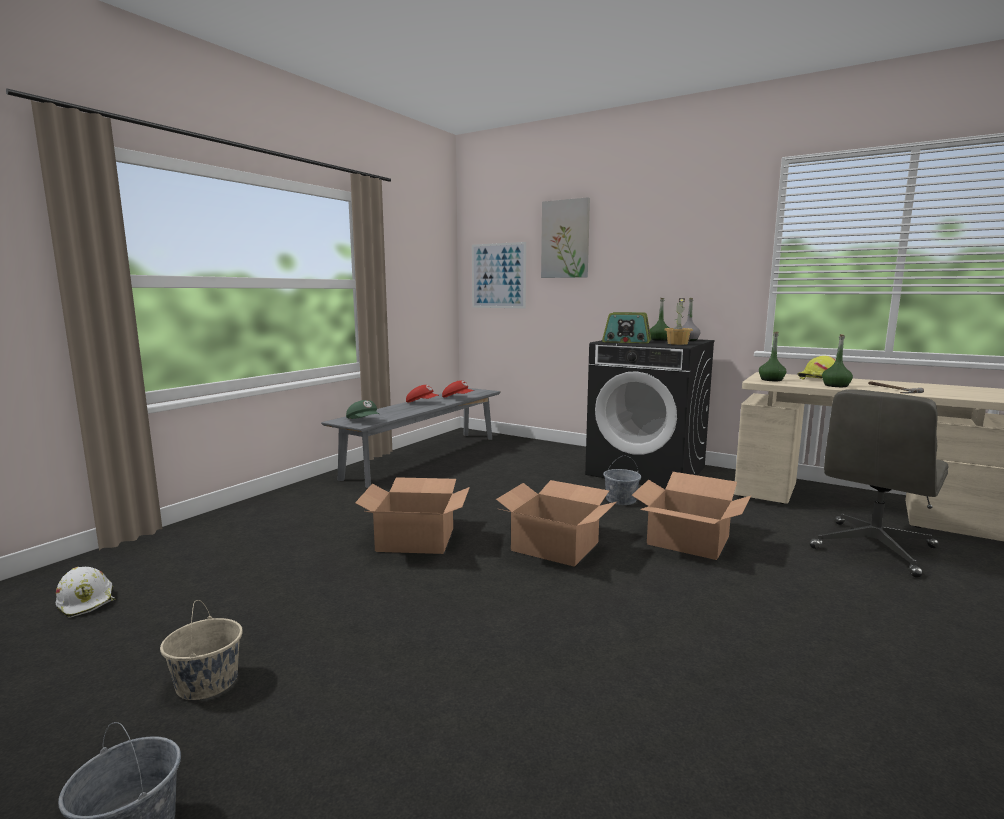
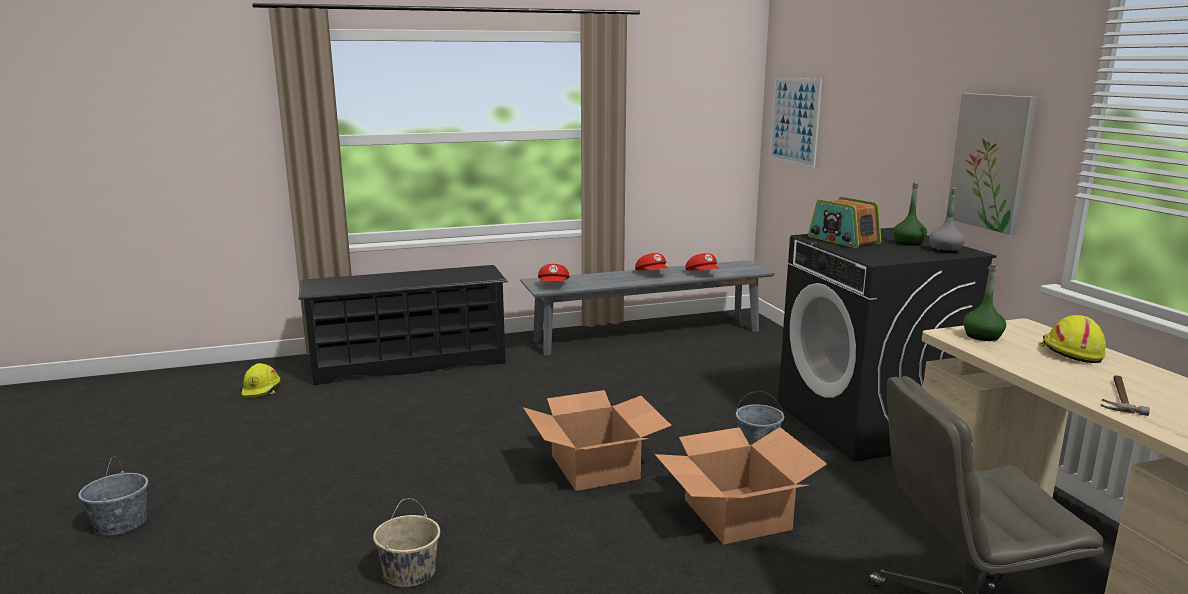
camera: 40 degrees right, 5 degrees up
white hard hat [56,567,115,618] -> yellow hard hat [241,363,281,397]
beige bucket [160,600,243,700] -> beige bucket moved to [373,498,440,587]
green cap [346,400,379,419] -> red cap [538,264,570,282]
cardboard box [355,477,470,554] -> none
picture [541,197,590,278] -> picture moved to [947,93,1037,235]
potted plant [665,298,693,345] -> none
green bottle [822,334,853,387] -> none
none -> black shoe rack [298,265,508,385]

